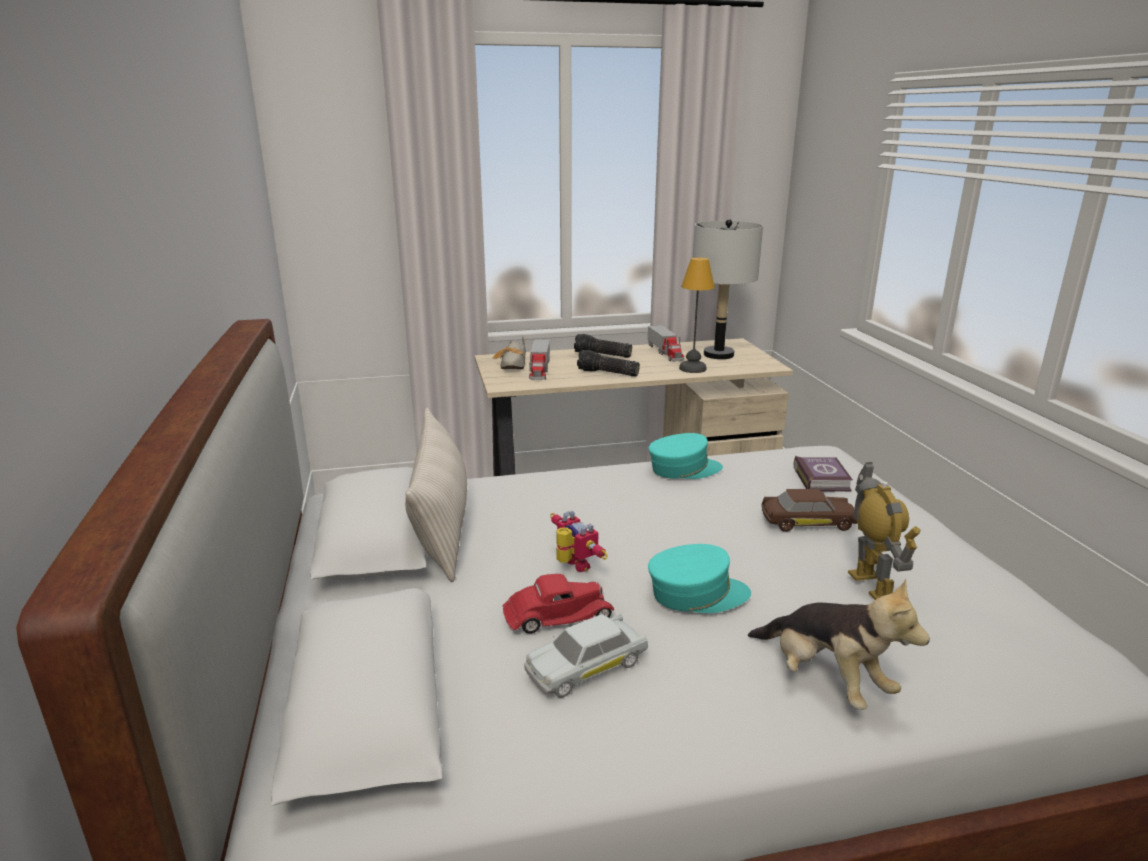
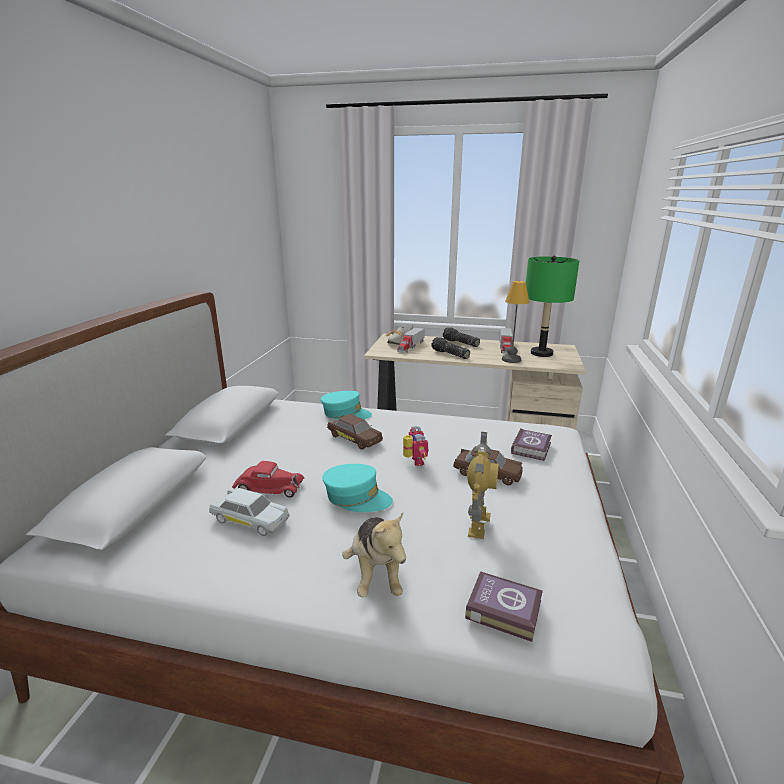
camera: 25 degrees right, 0 degrees up
beige pillow [405,408,467,582] -> none
white toy car [524,614,648,698] -> white toy car turned 150 degrees counterclockwise [209,488,290,536]
toy robot [550,511,608,572] -> toy robot moved to [403,426,429,466]
turquoise cap [649,433,723,479] -> turquoise cap moved to [321,391,372,420]
grey table lamp [693,219,763,359] -> green table lamp [526,255,579,357]
none -> brown toy car [327,414,383,450]
none -> book [465,571,543,642]

